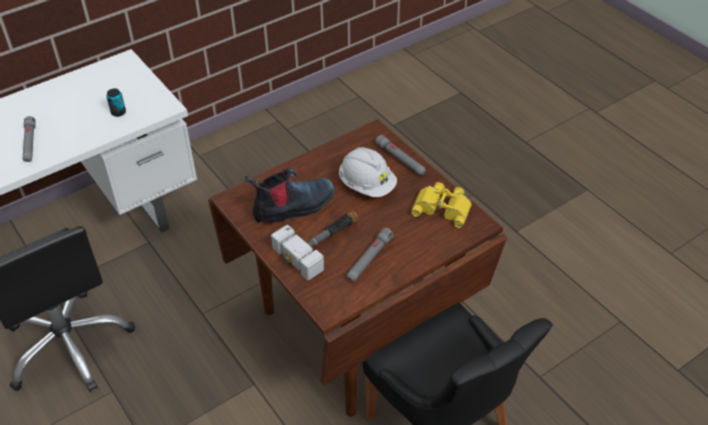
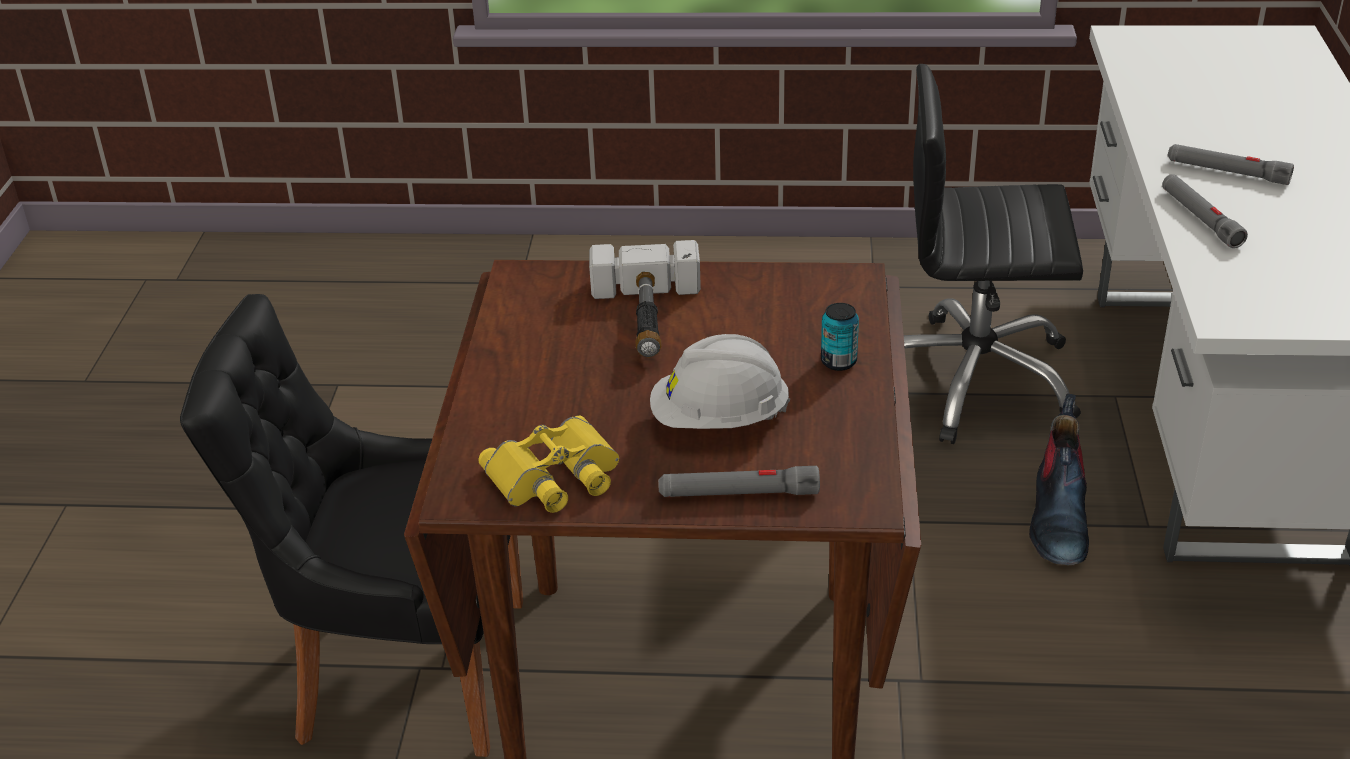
camera: 130 degrees right, 10 degrees down
can [106,89,126,117] -> can moved to [821,303,859,371]
boot [245,168,335,223] -> boot moved to [1029,394,1089,565]
grey flashlight [347,228,393,281] -> grey flashlight moved to [1162,174,1248,248]

